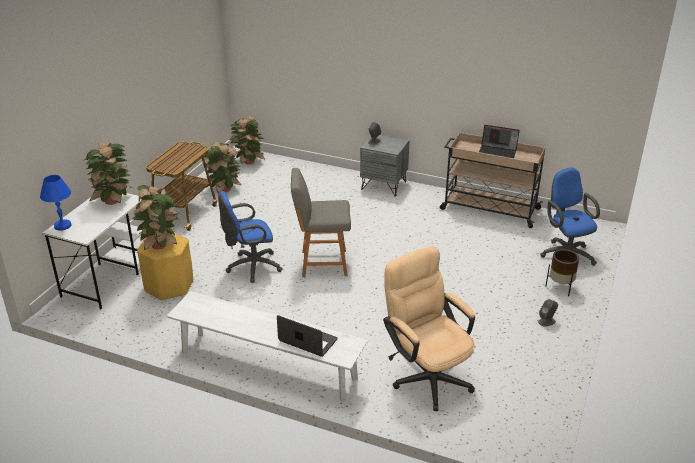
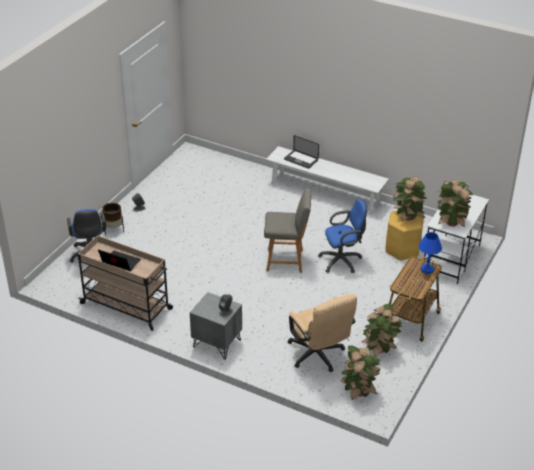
camera: 175 degrees left, 5 degrees up
blue table lamp [40,175,71,231] -> blue table lamp moved to [419,232,442,274]
beige office chair [383,246,475,411] -> beige office chair moved to [288,293,357,372]

